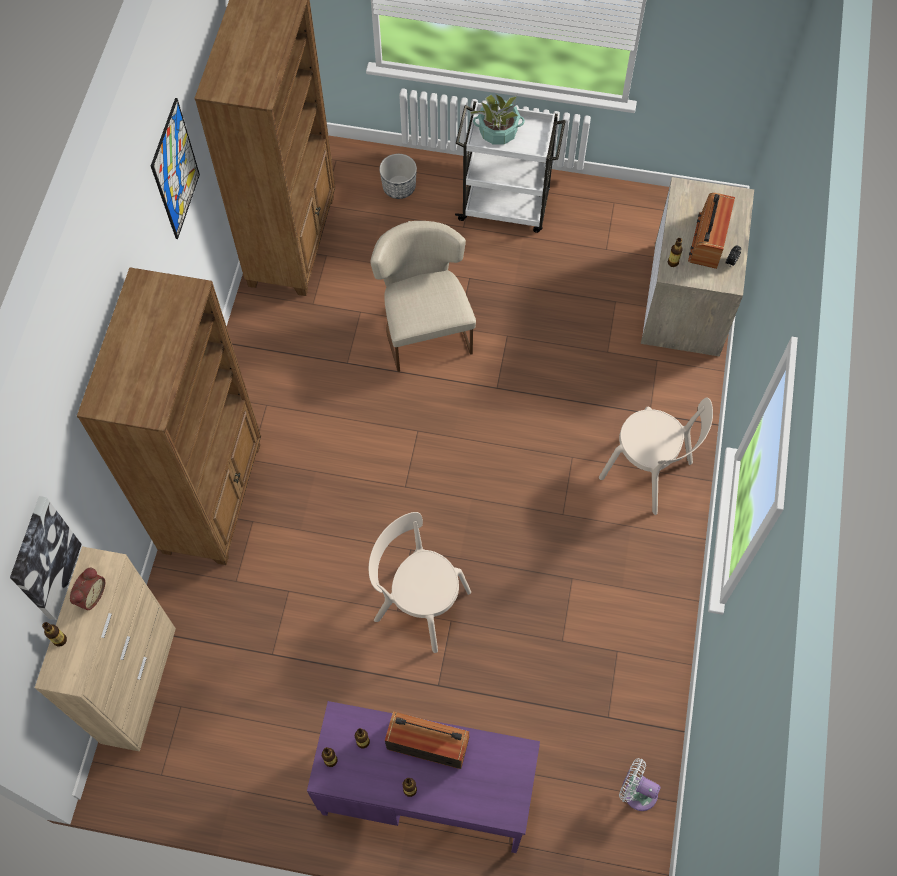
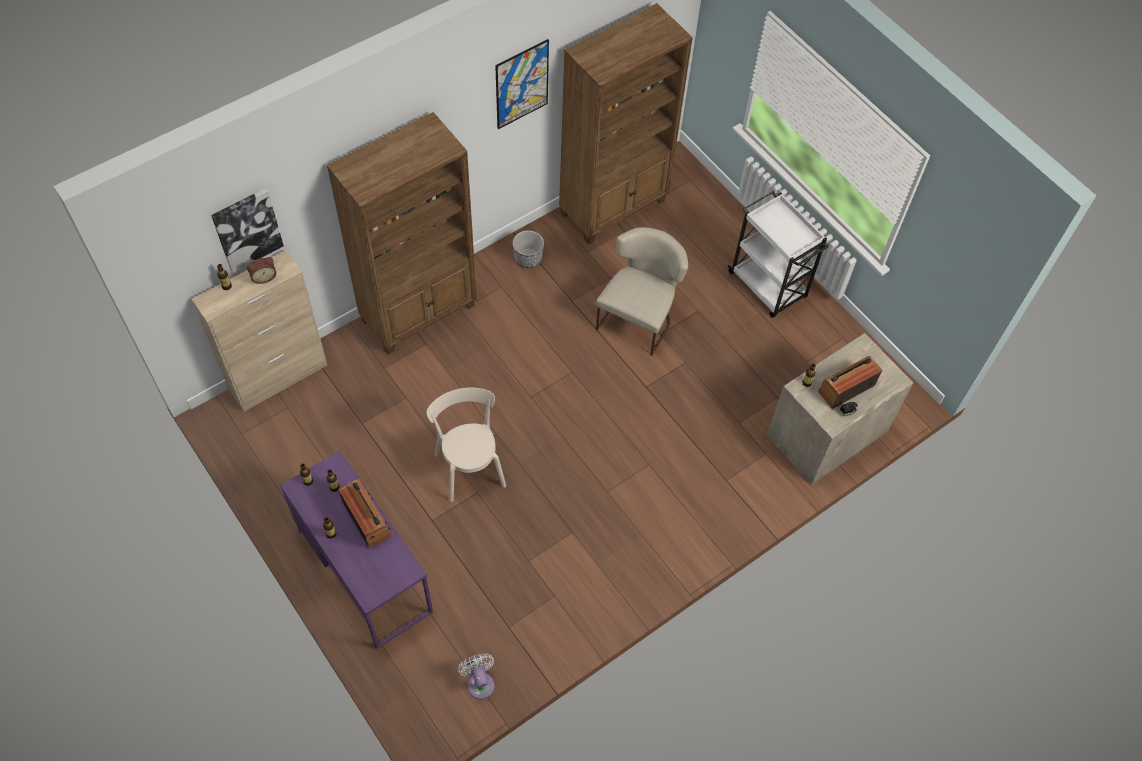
camera: 40 degrees right, 5 degrees down
planter [379,154,417,199] -> planter moved to [513,230,544,268]
potted plant [469,94,525,144] -> none
beige chair [599,398,713,515] -> none

